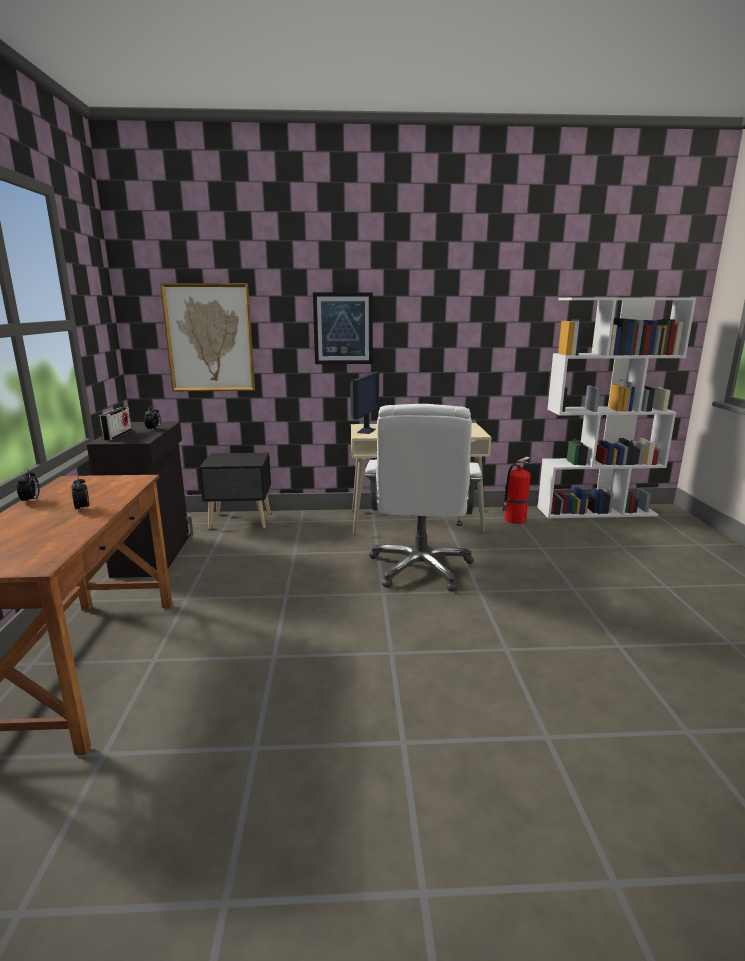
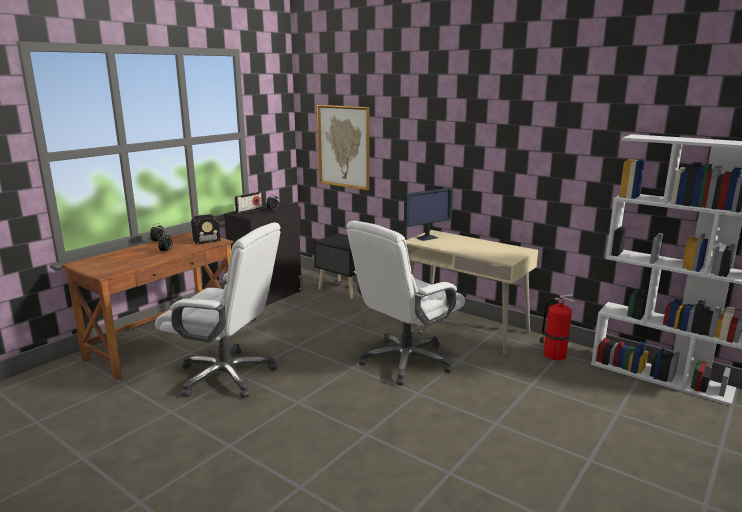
camera: 40 degrees right, 0 degrees up
picture [313,292,373,364] -> none
none -> white office chair [155,222,281,398]
none -> radio [180,214,221,246]

